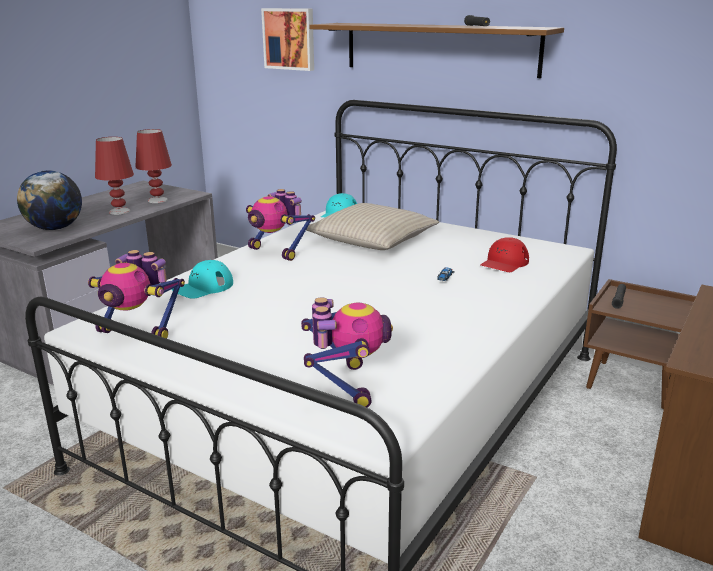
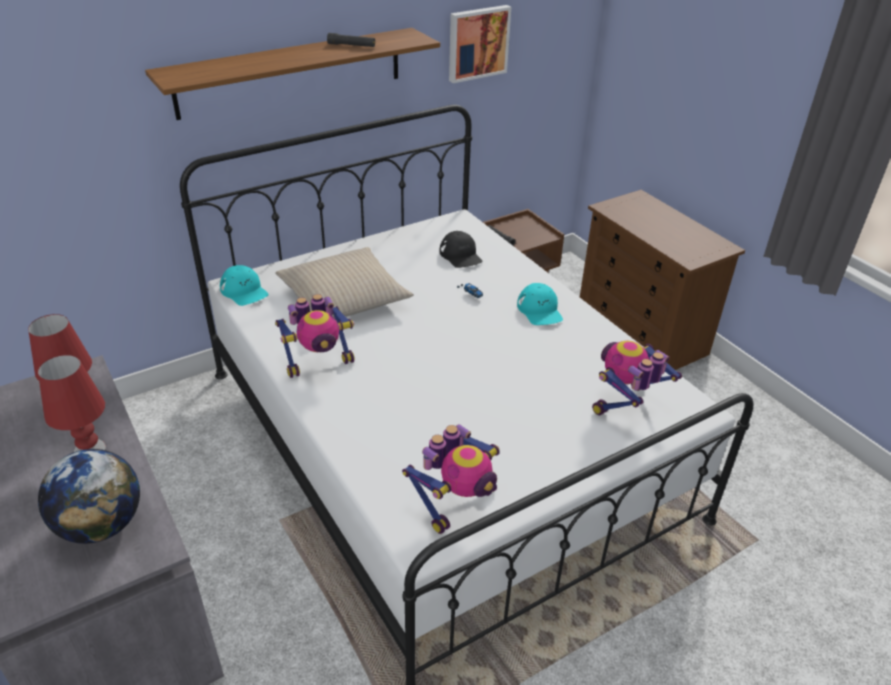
camera: 65 degrees left, 15 degrees up
turquoise cap [172,260,233,299] -> turquoise cap moved to [517,283,563,325]
picture [261,8,314,71] -> picture moved to [449,5,511,83]
toy robot [301,297,393,407] -> toy robot turned 60 degrees counterclockwise [592,341,682,415]
red cap [480,237,529,272] -> black cap [440,231,482,268]

